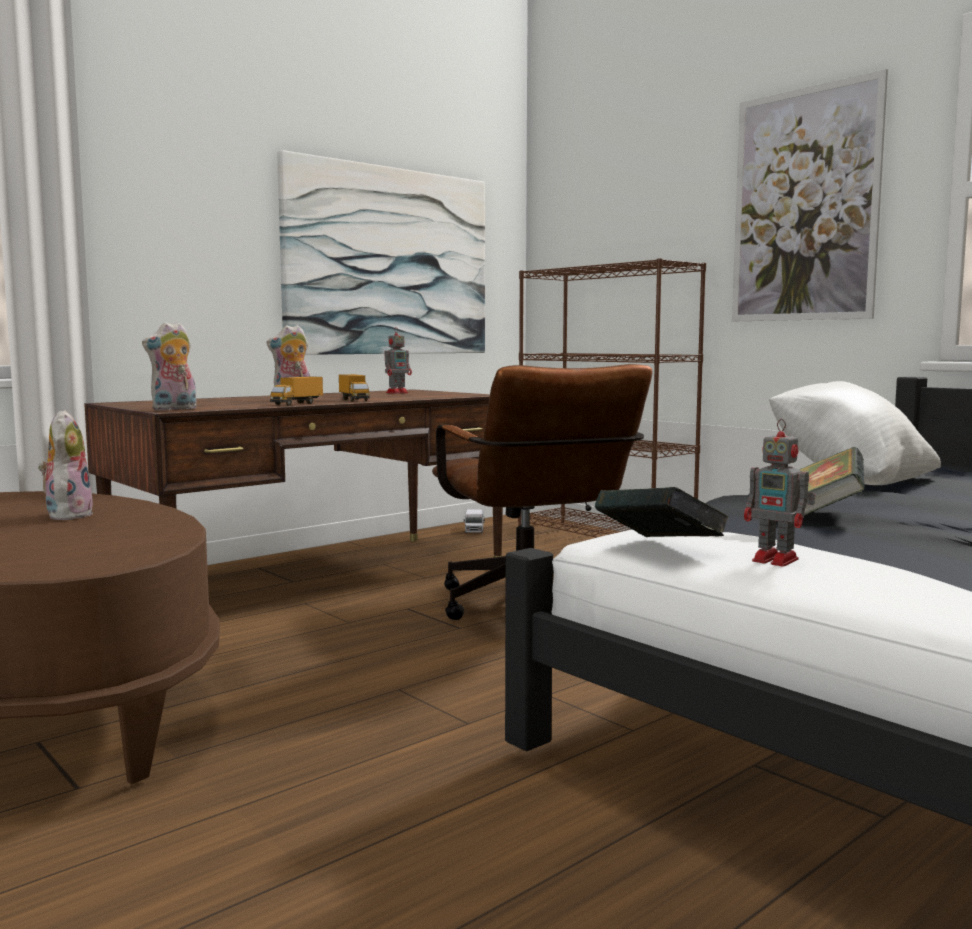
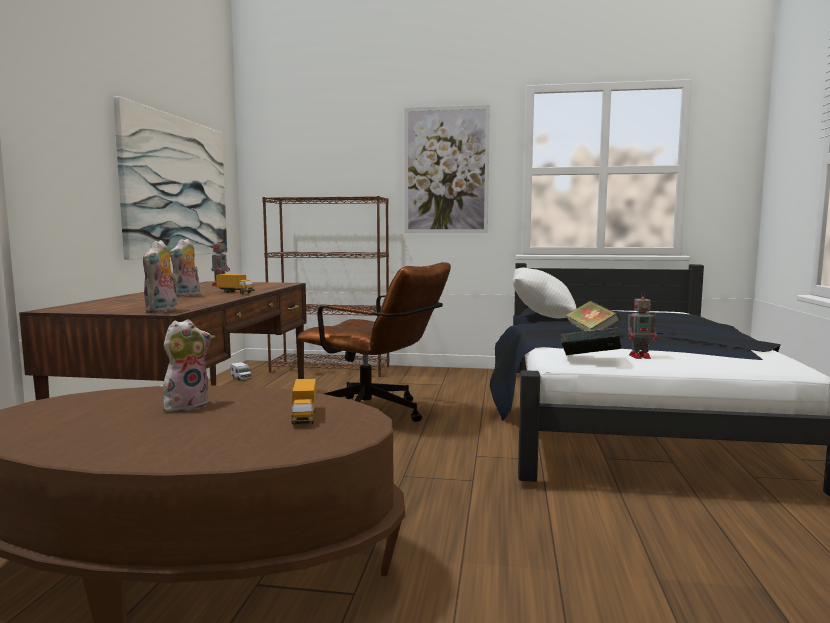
camera: 40 degrees left, 0 degrees up
plush toy [38,410,93,520] -> plush toy turned 90 degrees clockwise [163,320,211,412]
toy truck [270,376,323,406] -> toy truck moved to [291,378,316,425]

